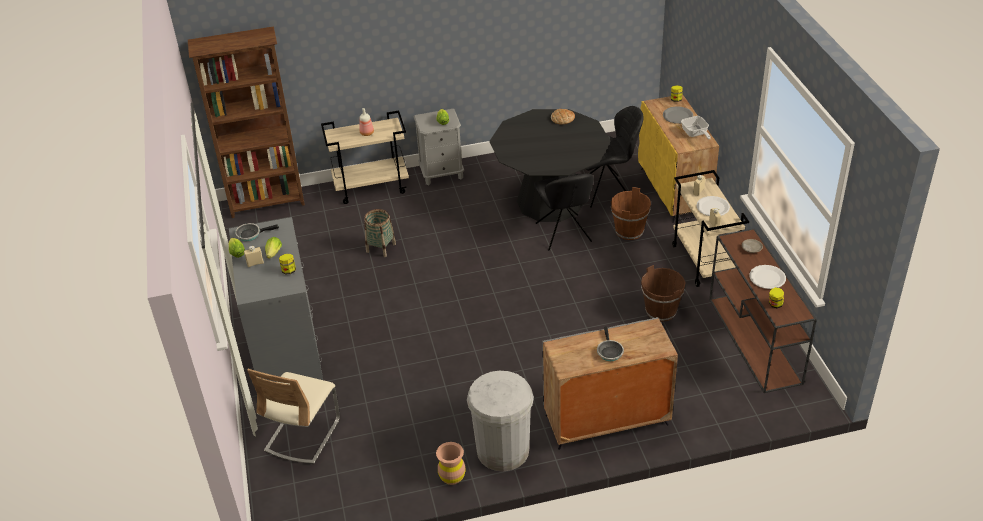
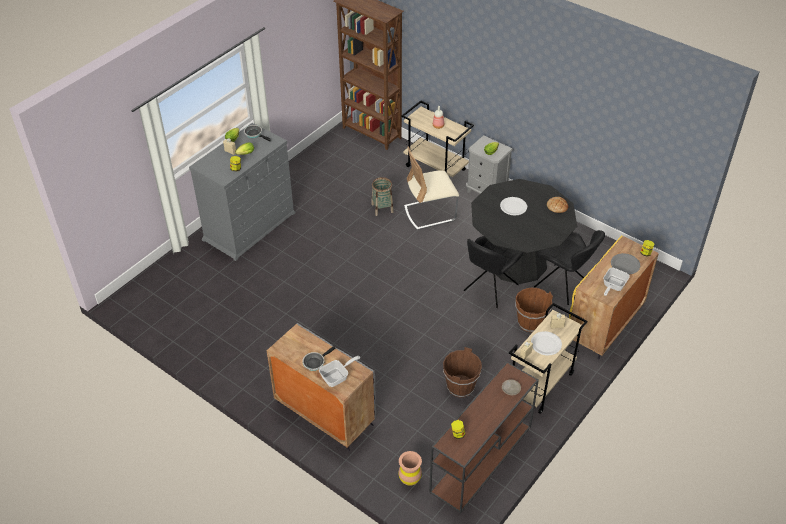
camera: 50 degrees right, 5 degrees up
beige chair [247,369,340,464] -> beige chair moved to [404,146,459,230]
brown vase [436,442,466,485] -> brown vase moved to [398,451,422,486]
white trash can [467,371,534,472] -> none
white plate [749,265,786,289] -> white plate moved to [500,197,527,215]
none -> frying pan [319,356,361,387]

